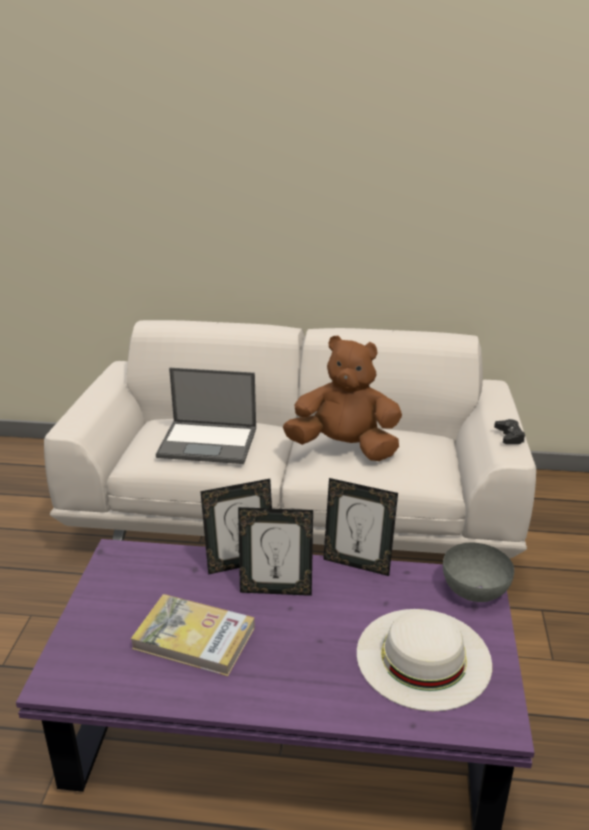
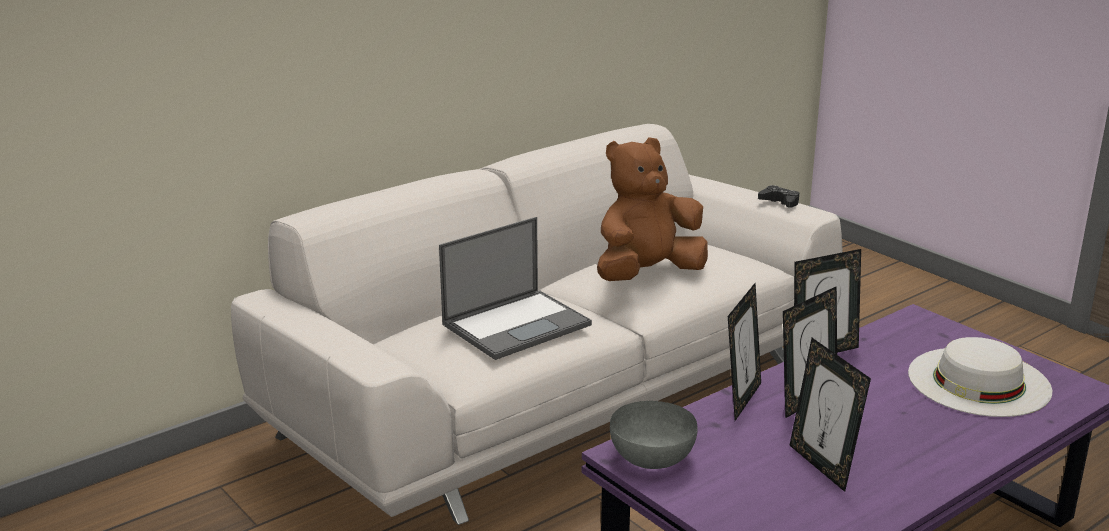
camera: 45 degrees left, 5 degrees down
book [131,594,255,676] -> picture frame [789,338,871,492]
grey bowl [443,542,514,602] -> grey bowl moved to [610,401,698,469]

